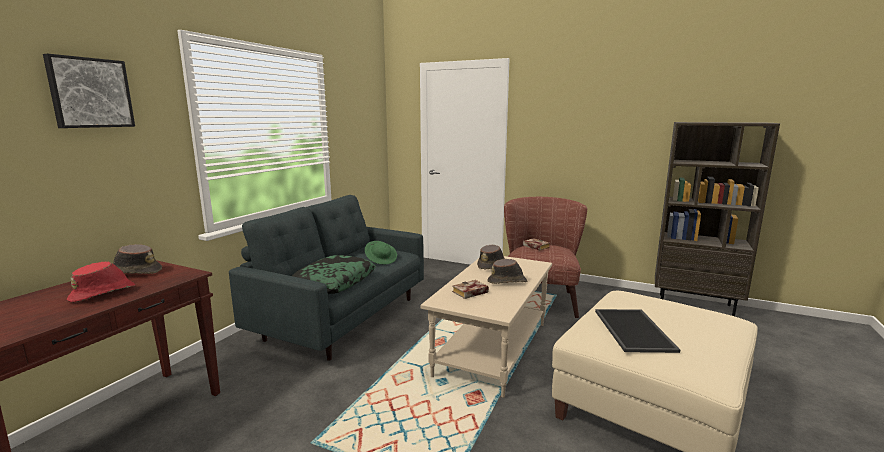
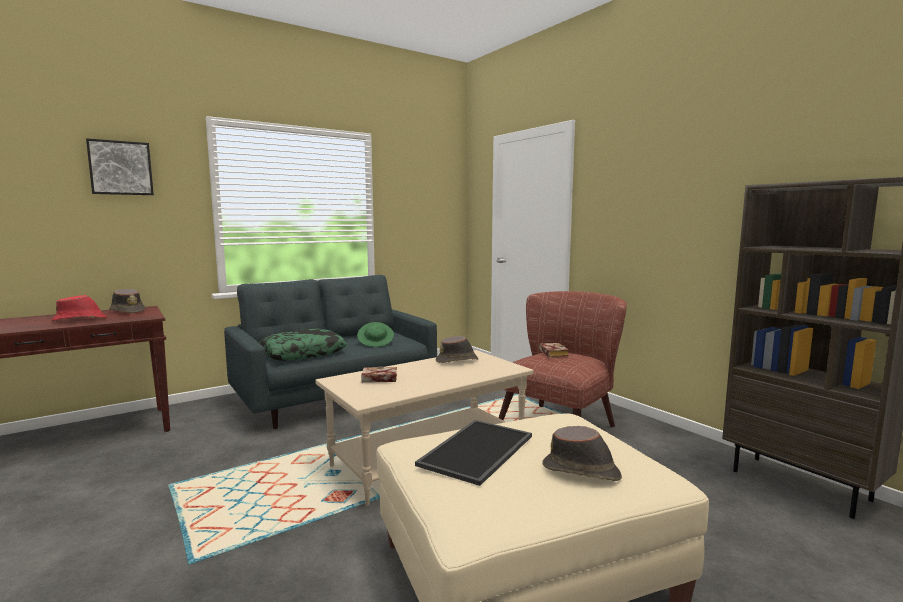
camera: 30 degrees right, 5 degrees down
brown hat [487,259,527,284] -> brown hat moved to [543,426,622,481]

